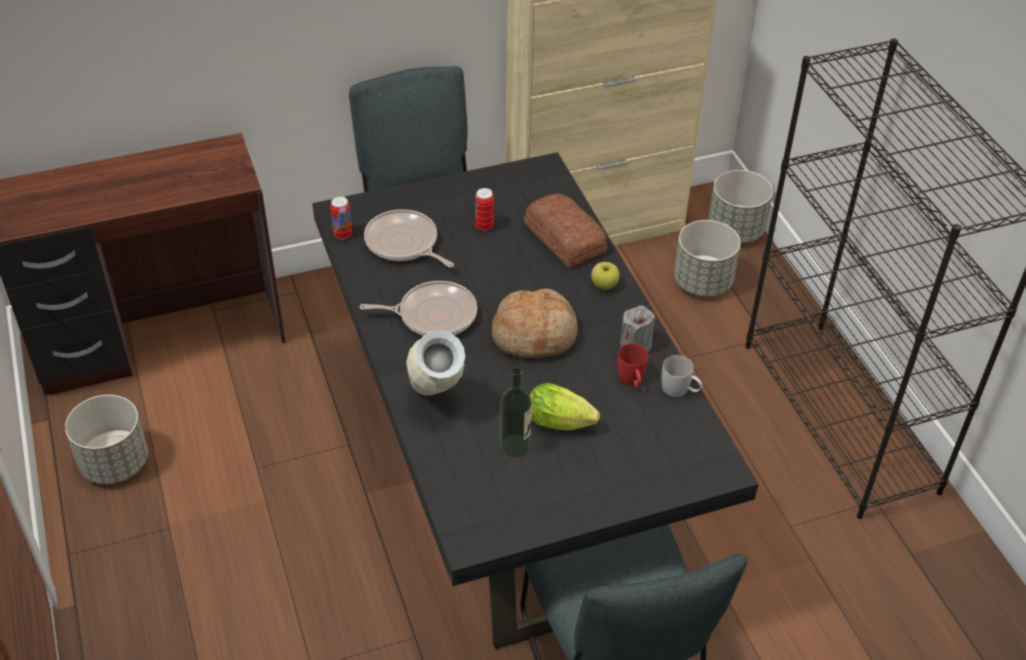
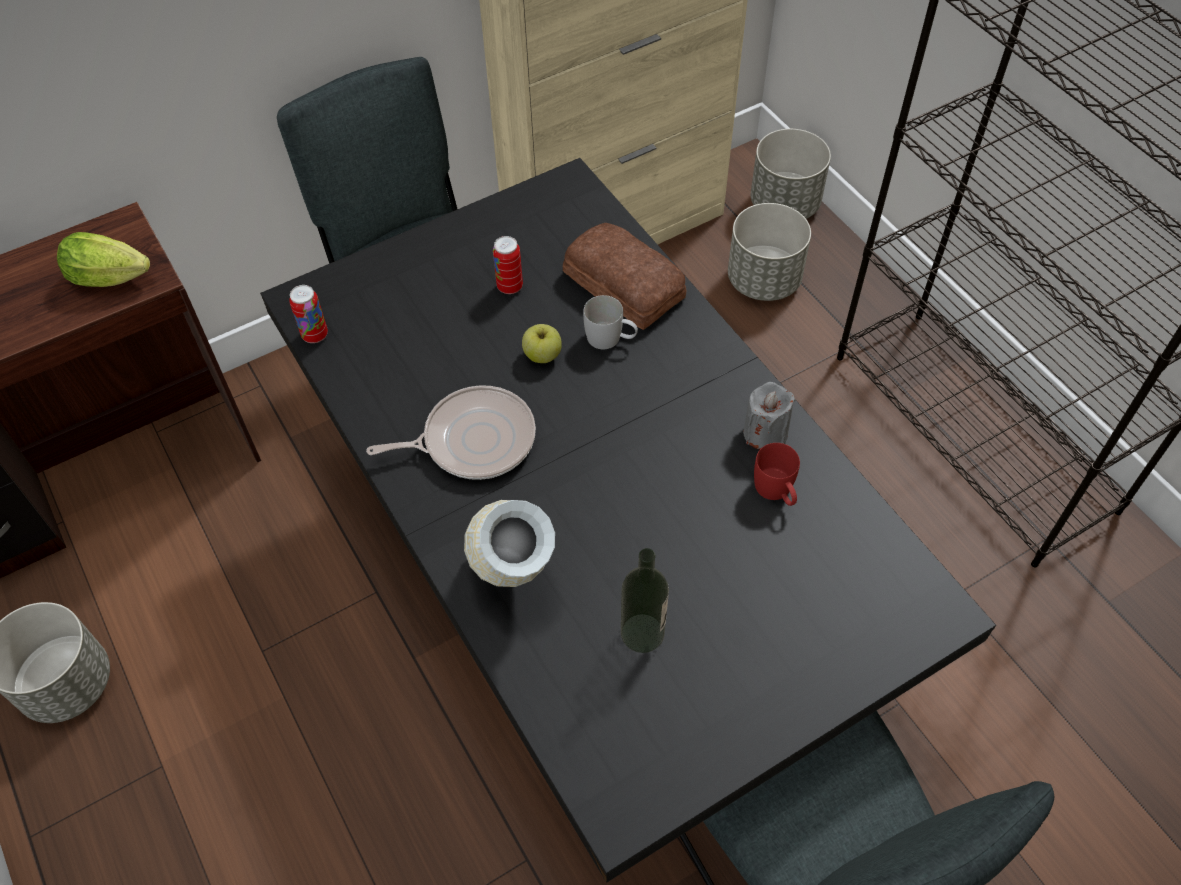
camera: 10 degrees left, 10 degrees up
frying pan [364,209,454,268] -> none
bread [492,289,578,358] -> none
lettuce [530,383,600,430] -> lettuce moved to [57,232,150,287]
apple [591,262,619,290] -> apple moved to [522,324,562,363]
white mug [662,355,702,397] -> white mug moved to [583,295,638,349]

